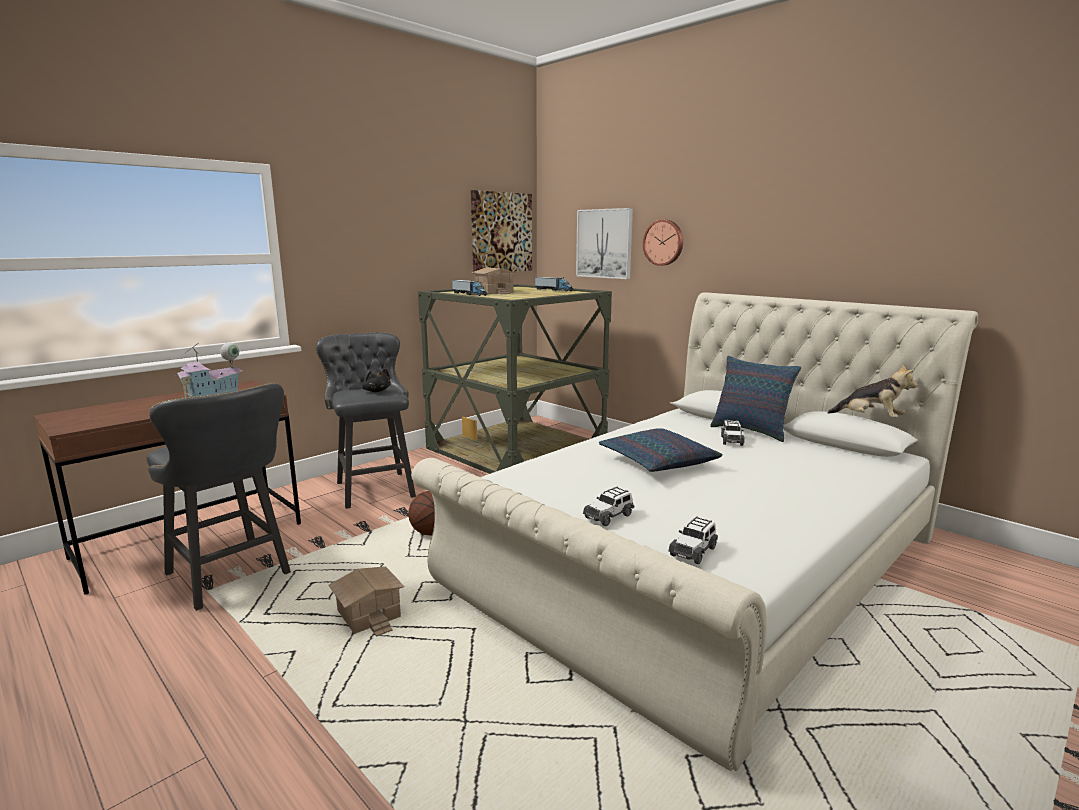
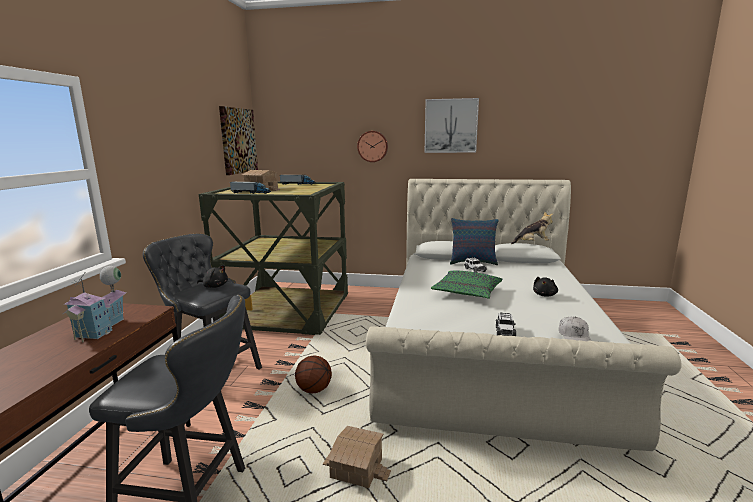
camera: 35 degrees left, 0 degrees up
picture [576,208,633,279] -> picture moved to [425,98,479,153]
blue pillow [599,428,723,472] -> green pillow [431,271,502,299]
toy car [668,516,718,564] -> white cap [559,317,591,341]
none -> black plush toy [533,277,558,297]

